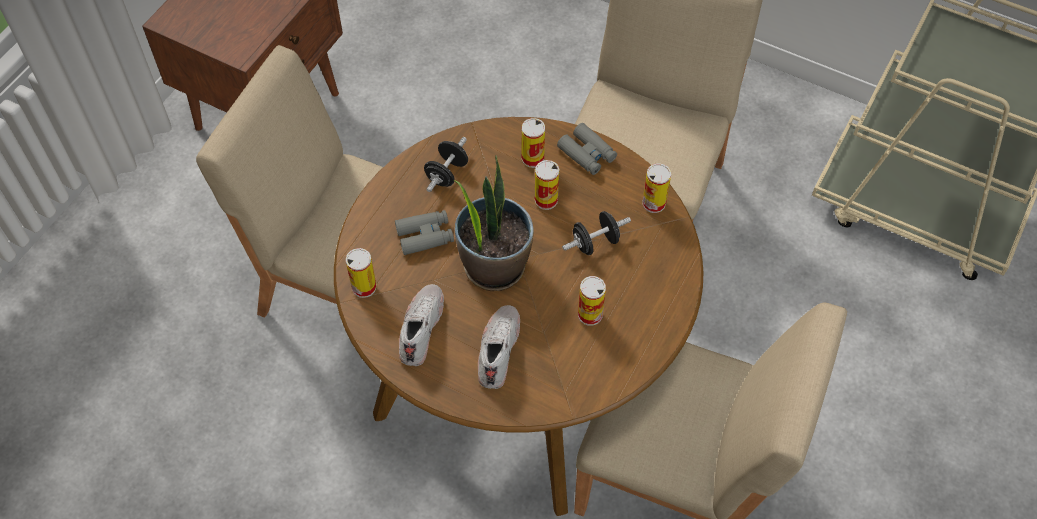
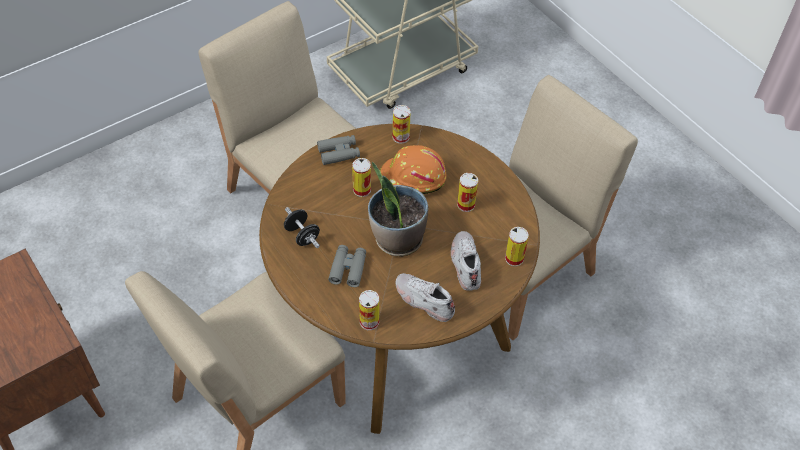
camera: 65 degrees left, 5 degrees down
white shoe [478,305,520,389] -> white shoe turned 45 degrees clockwise [451,231,481,291]
can [522,118,545,168] -> can moved to [505,227,529,267]
black dumbbell [562,211,631,255] -> orange hard hat [380,145,447,194]

